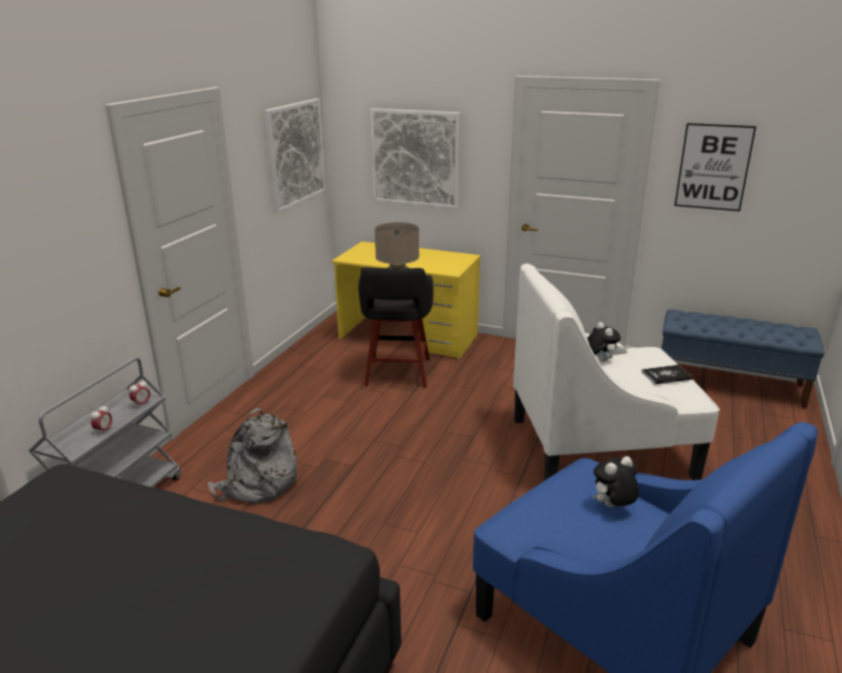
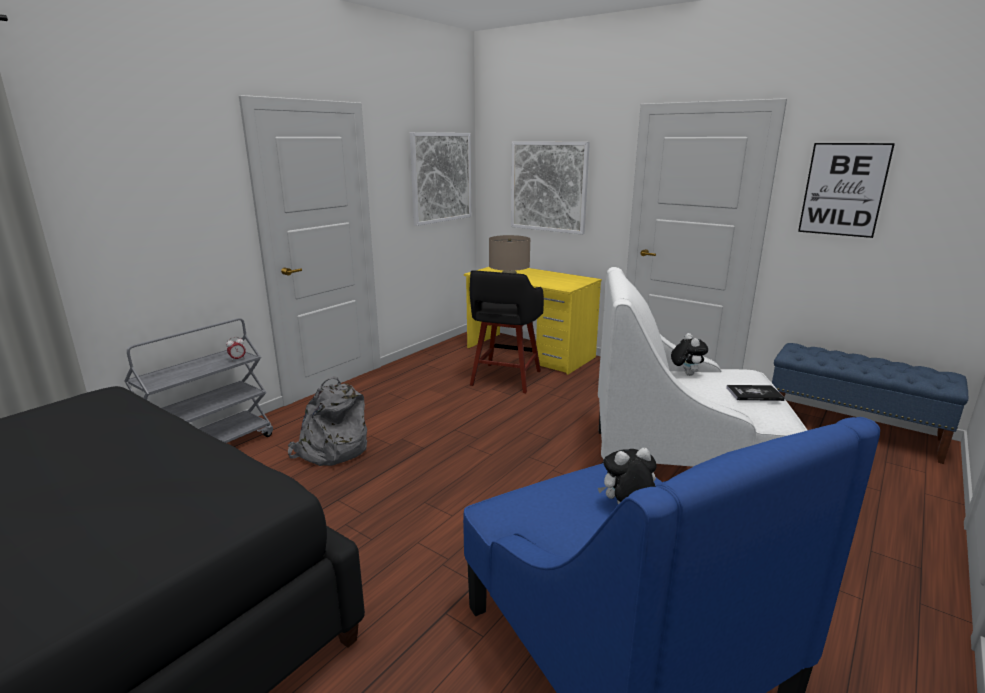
camera: 15 degrees right, 5 degrees down
alarm clock [91,405,112,435] -> none

